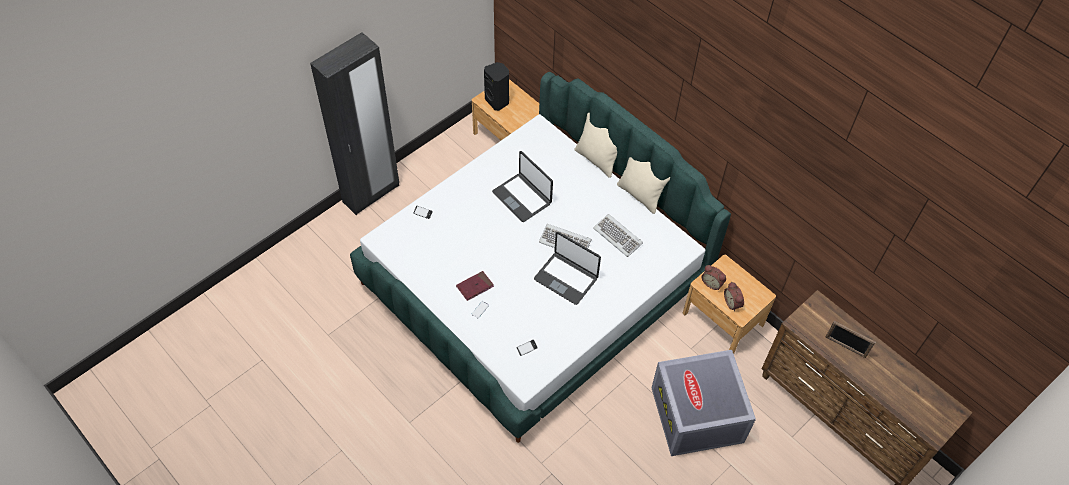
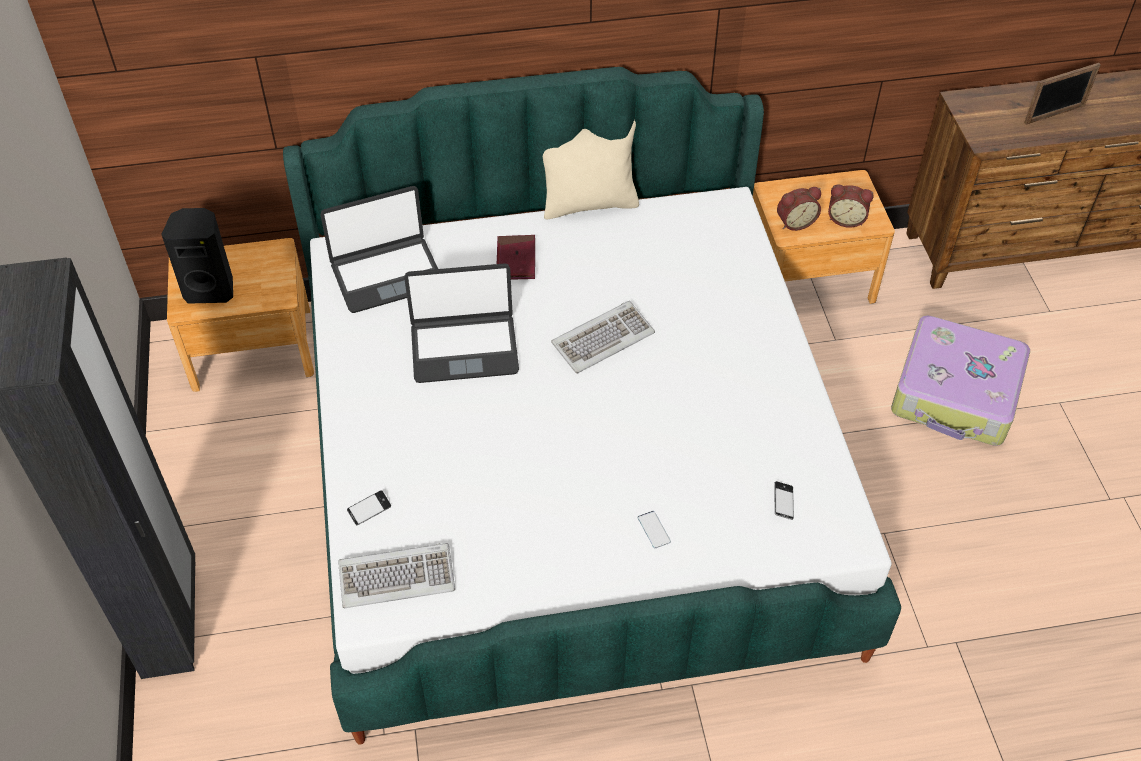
camera: 55 degrees left, 5 degrees down
red book [456,271,494,301] -> red book moved to [497,235,535,280]
laptop [534,232,601,305] -> laptop moved to [321,186,438,313]
beige pillow [575,113,617,178] -> none
keyboard [593,214,643,257] -> keyboard moved to [338,543,455,608]
grey storage box [652,350,756,456] -> suitcase [891,315,1030,446]

